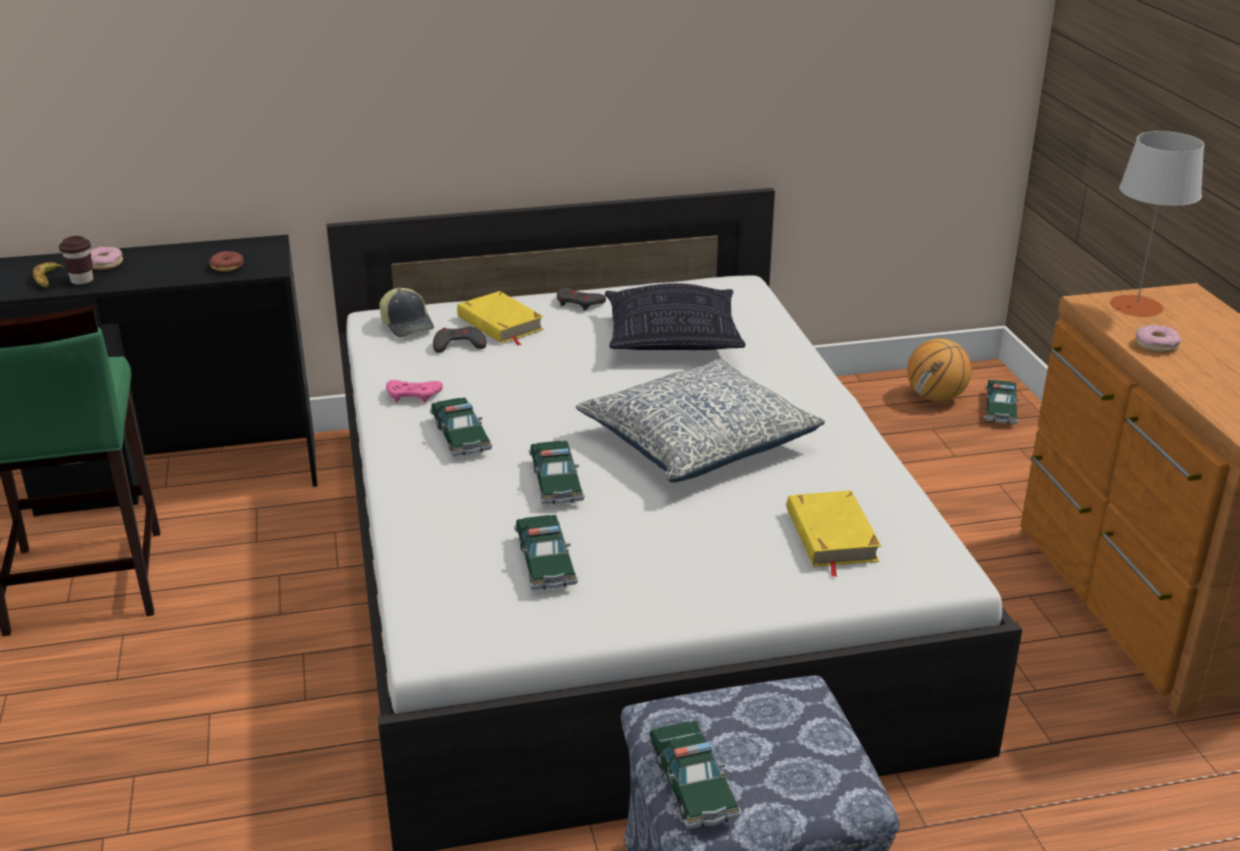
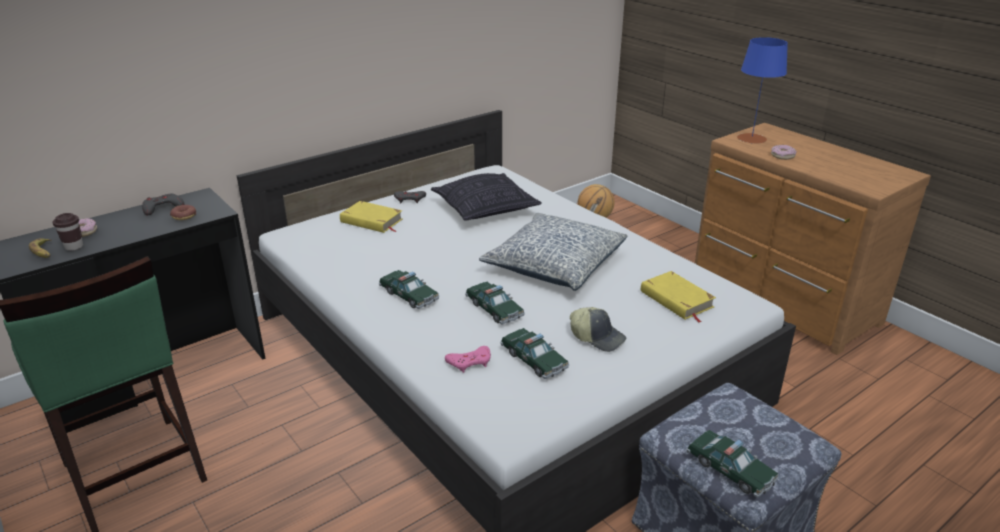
camera: 25 degrees left, 0 degrees up
cap [379,288,434,337] -> cap moved to [570,307,627,352]
pink game controller [386,380,443,403] -> pink game controller moved to [445,346,491,373]
grey game controller [433,327,487,353] -> grey game controller moved to [142,194,184,215]
toy car [985,380,1019,424] -> none
grey table lamp [1110,131,1204,317] -> blue table lamp [737,37,788,144]

